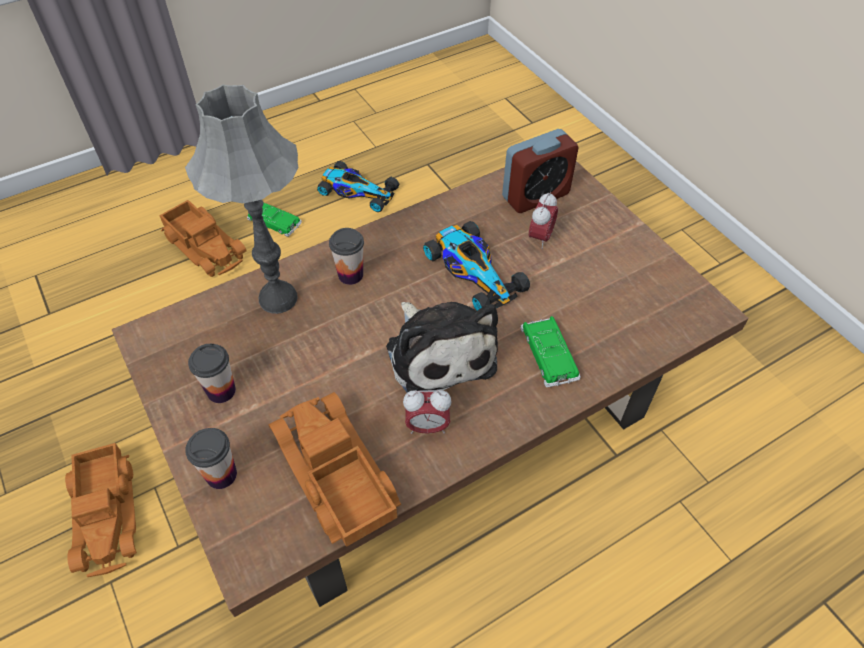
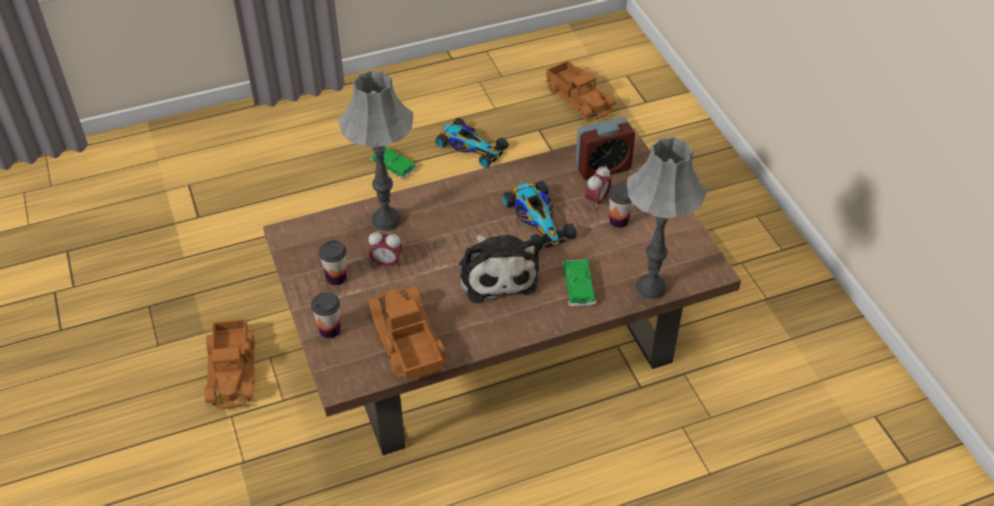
camera: 10 degrees right, 5 degrees down
toy truck [159,200,247,277] -> toy truck moved to [545,60,616,120]
cup [329,228,364,285] -> cup moved to [609,184,633,228]
alarm clock [403,390,452,434] -> alarm clock moved to [368,231,402,268]
none -> grey table lamp [627,137,707,300]

